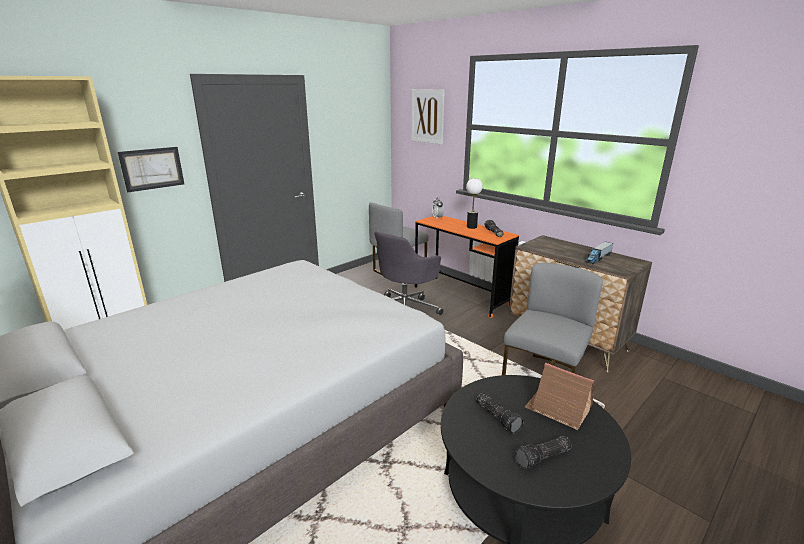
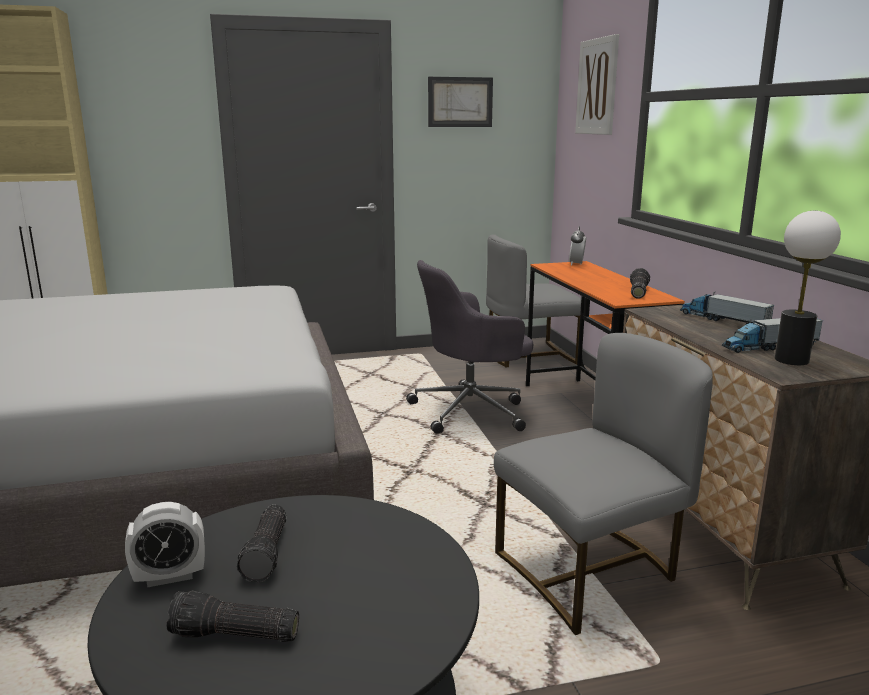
camera: 30 degrees right, 5 degrees down
picture [118,147,184,192] -> picture moved to [428,77,493,127]
table lamp [466,178,483,229] -> table lamp moved to [775,210,841,365]
toy house [525,363,594,430] -> none
none -> alarm clock [125,502,205,587]
none -> toy truck [680,292,774,325]

